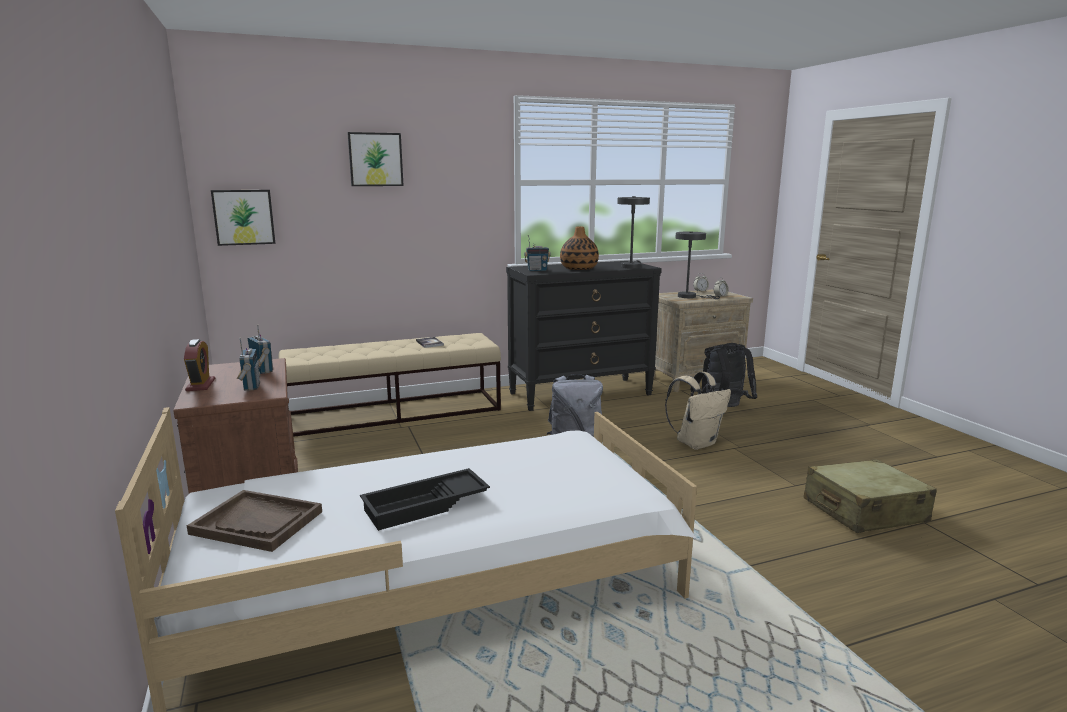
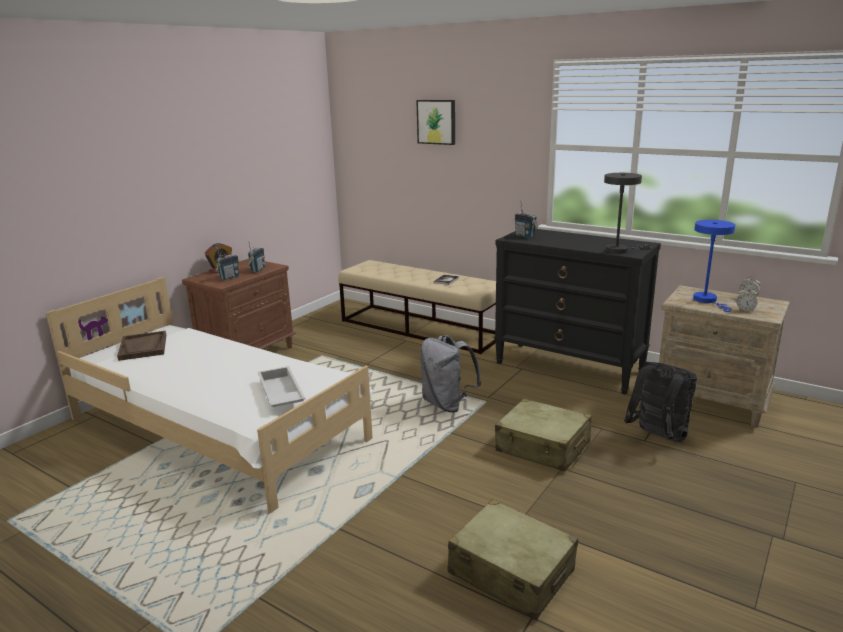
camera: 55 degrees right, 5 degrees up
picture [211,190,275,246] -> none
black tray [360,468,490,531] -> none
vase [560,227,599,270] -> none
beige backpack [665,372,731,450] -> beige suitcase [495,399,592,472]
grey table lamp [675,232,720,299] -> blue table lamp [693,220,735,312]
none -> white tray [258,366,305,407]

